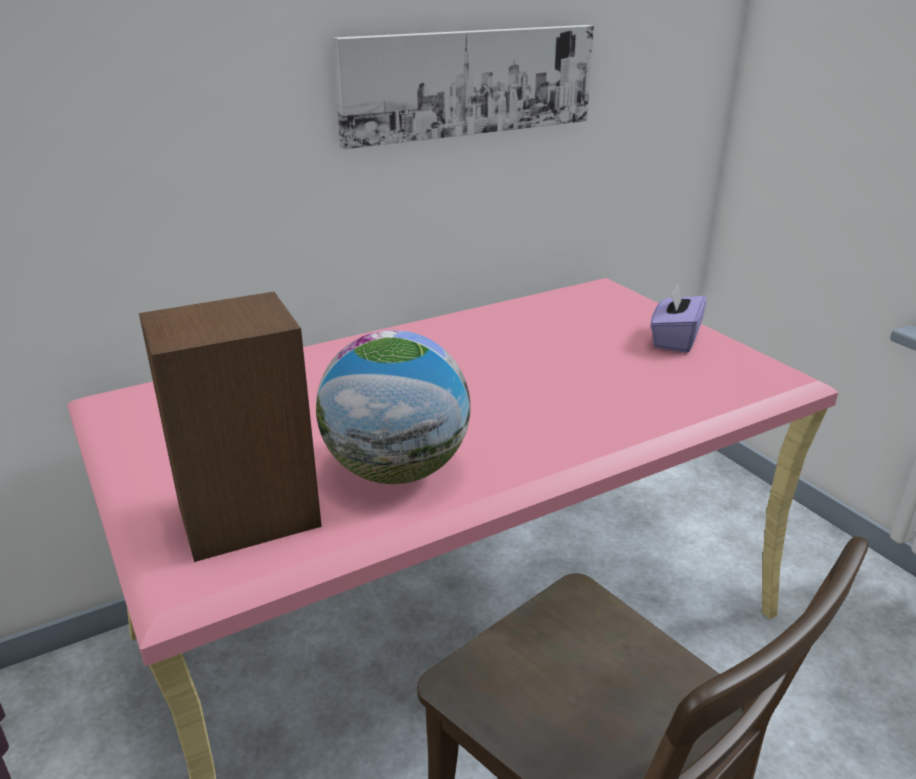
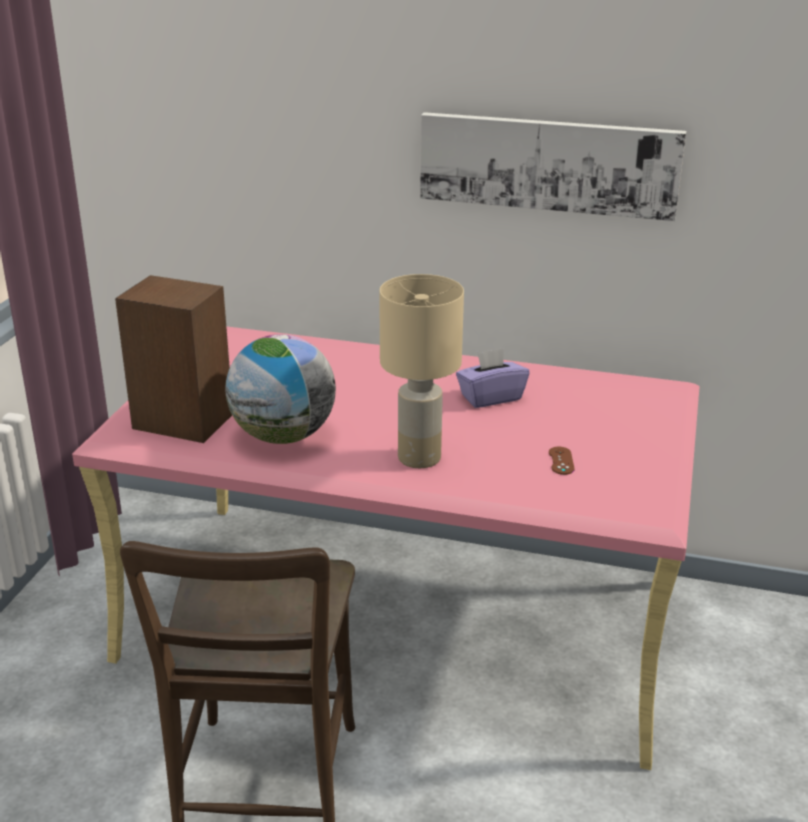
camera: 45 degrees right, 0 degrees up
purple tissue box [650,282,707,353] -> purple tissue box moved to [456,348,530,408]
none -> beige table lamp [379,274,464,468]
none -> brown game controller [549,447,575,475]

